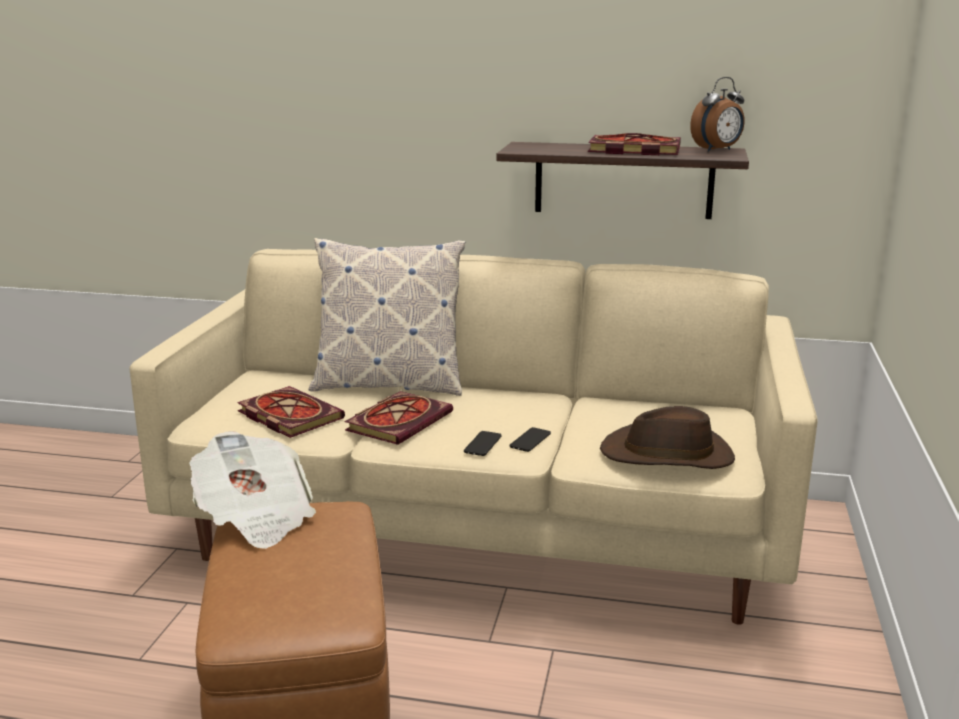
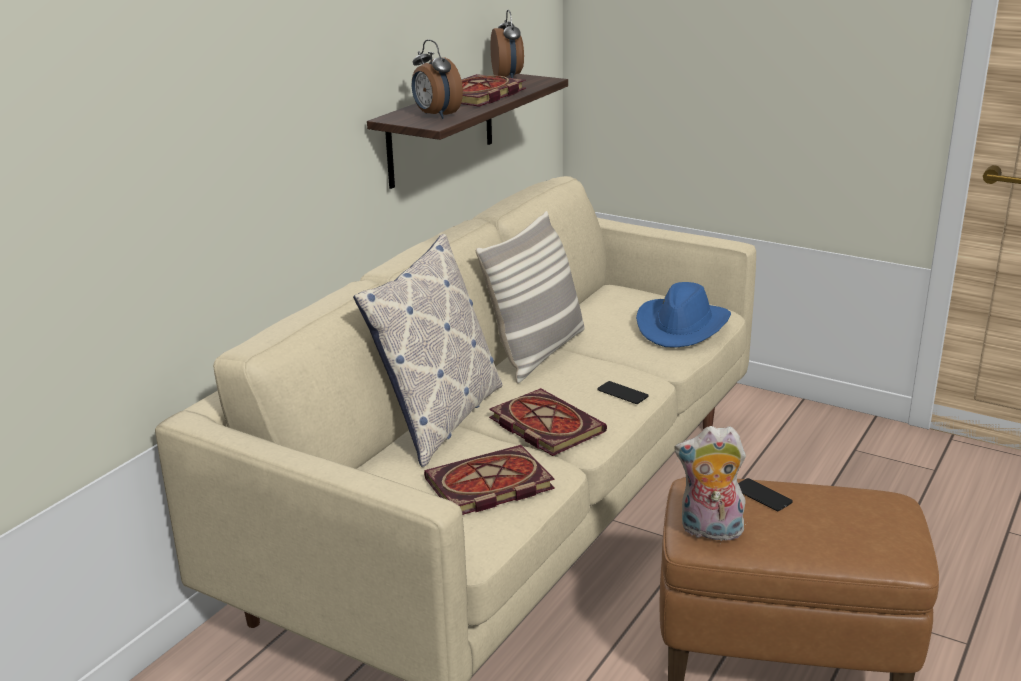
camera: 70 degrees left, 5 degrees up
newspaper [189,431,316,549] -> plush toy [674,426,748,541]
phone [509,427,551,452] -> phone moved to [738,478,793,511]
brown hat [600,406,735,469] -> blue hat [636,282,731,348]
none -> alarm clock [412,40,463,119]
none -> pillow [476,211,585,383]

